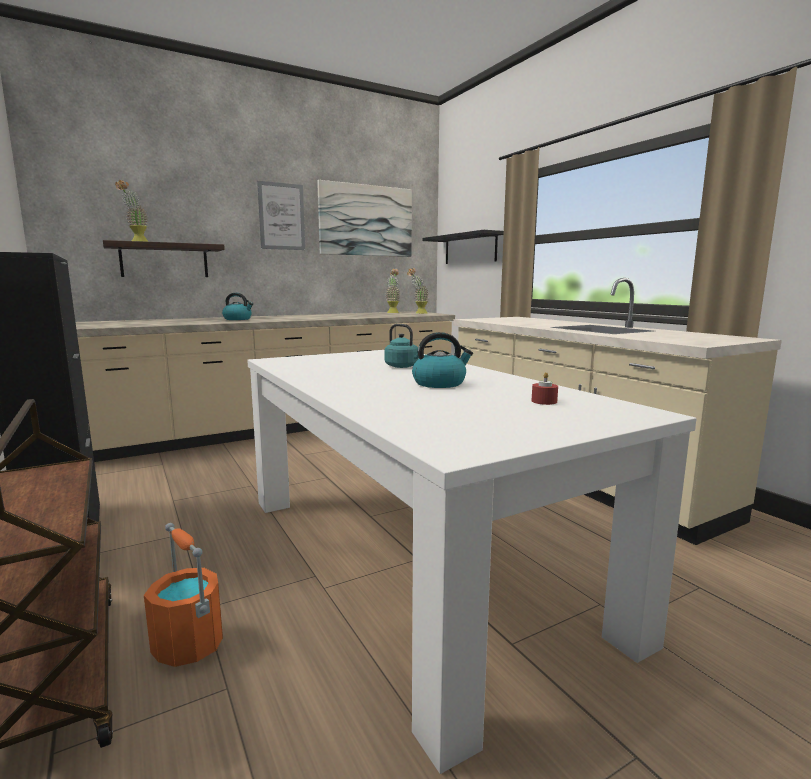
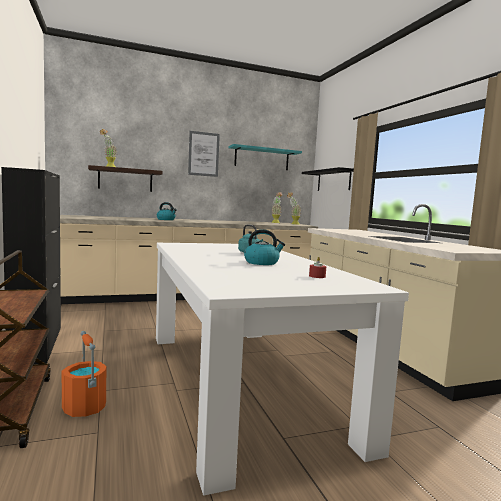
camera: 10 degrees right, 5 degrees down
picture [317,180,412,257] -> turquoise shelf [228,144,302,170]

